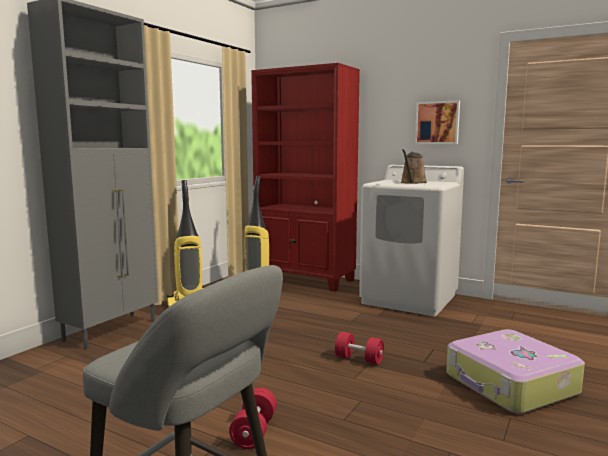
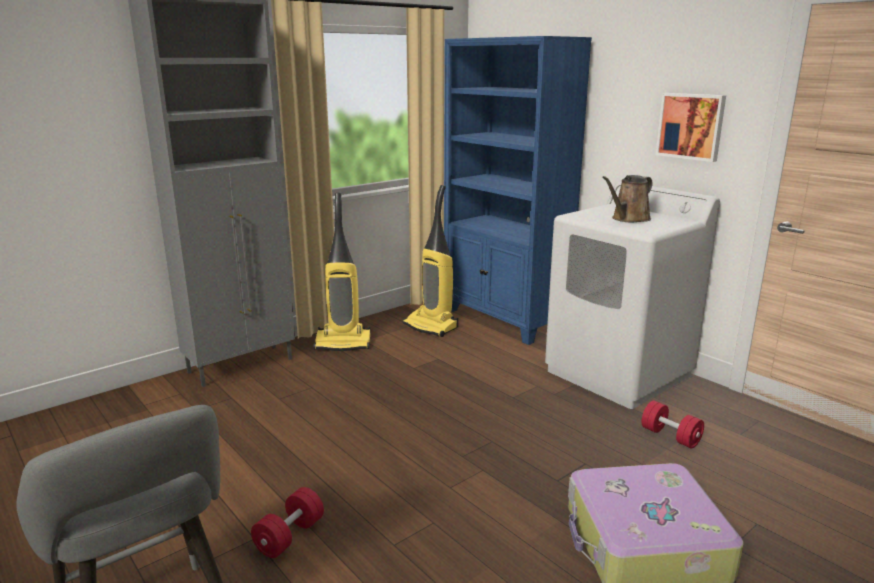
camera: 20 degrees right, 10 degrees up
red bookcase [251,63,360,291] -> blue bookcase [444,36,592,345]
red dumbbell [335,332,384,365] -> red dumbbell moved to [641,401,704,449]

